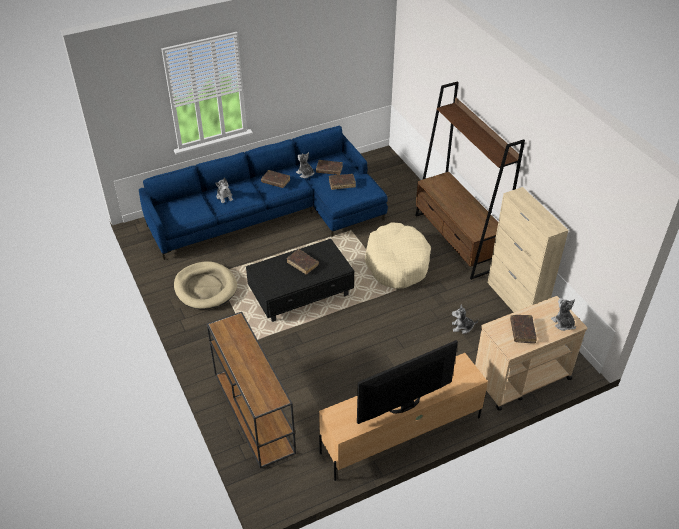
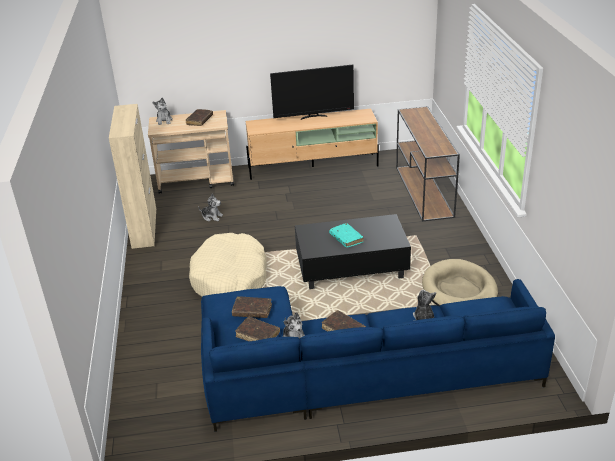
camera: 160 degrees left, 10 degrees down
brown book [287,249,319,275] -> turquoise book [329,223,364,248]
brown bookcase [415,81,525,280] -> none

